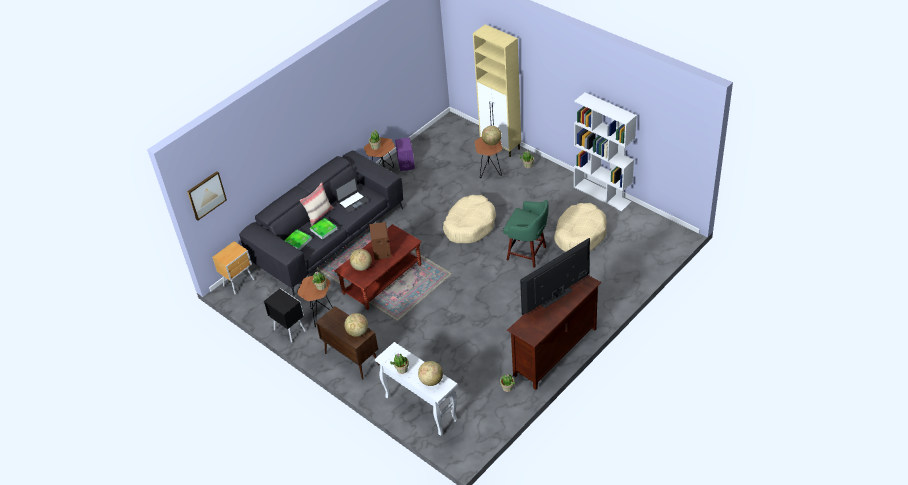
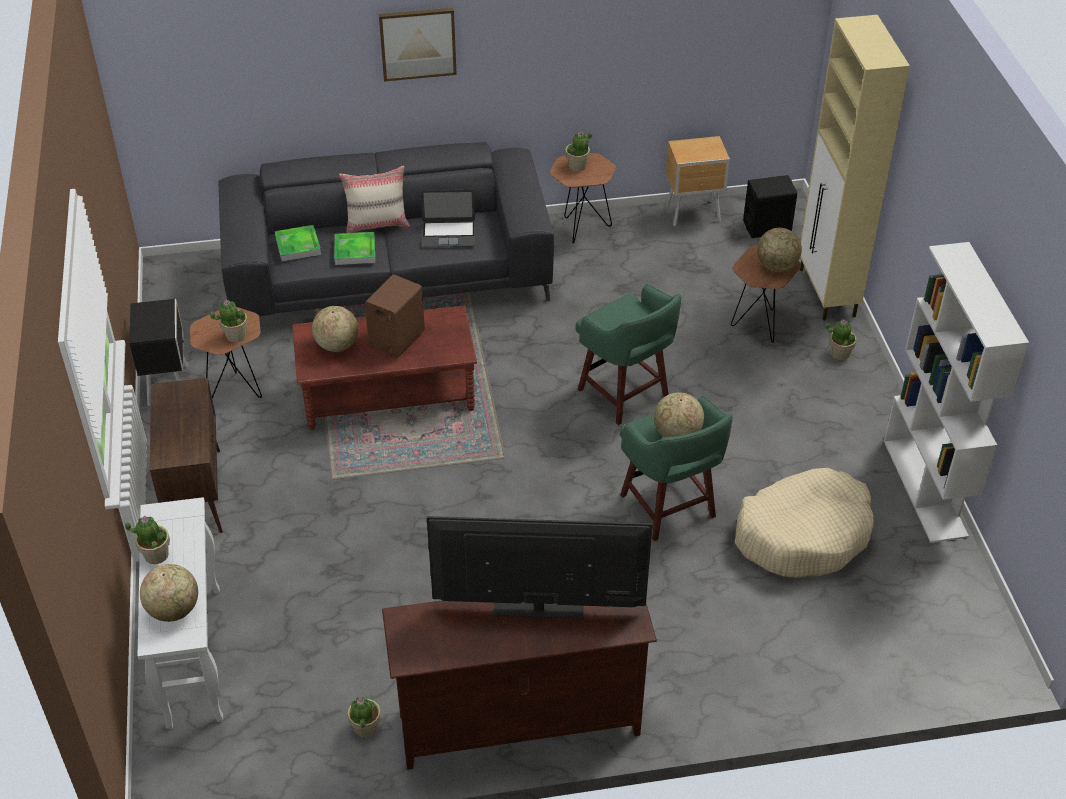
camera: 35 degrees right, 0 degrees up
picture [187,171,227,220] -> picture moved to [379,8,457,82]
brown nightstand [212,241,254,294] -> brown nightstand moved to [666,136,730,226]
globe [344,313,368,337] -> globe moved to [654,392,704,438]
purple speaker [395,137,415,171] -> none
beige dog bed [443,195,496,243] -> green stool [576,284,681,425]
none -> black speaker [743,175,797,238]

